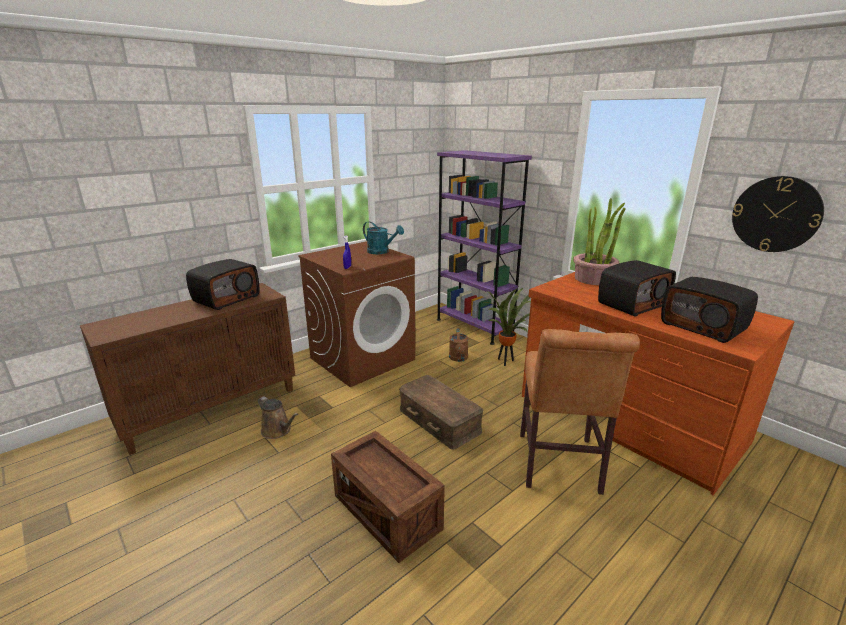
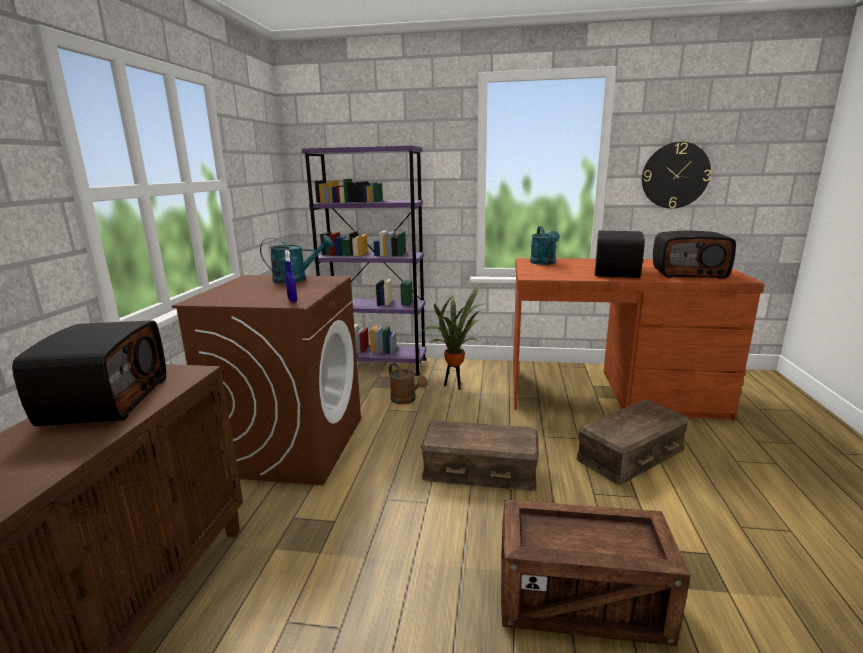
camera: 40 degrees left, 5 degrees down
brown watering can [258,396,299,439] -> none
brown chair [520,329,640,495] -> brown storage box [577,400,689,485]
potted plant [573,198,626,285] -> turquoise watering can [530,226,560,265]

